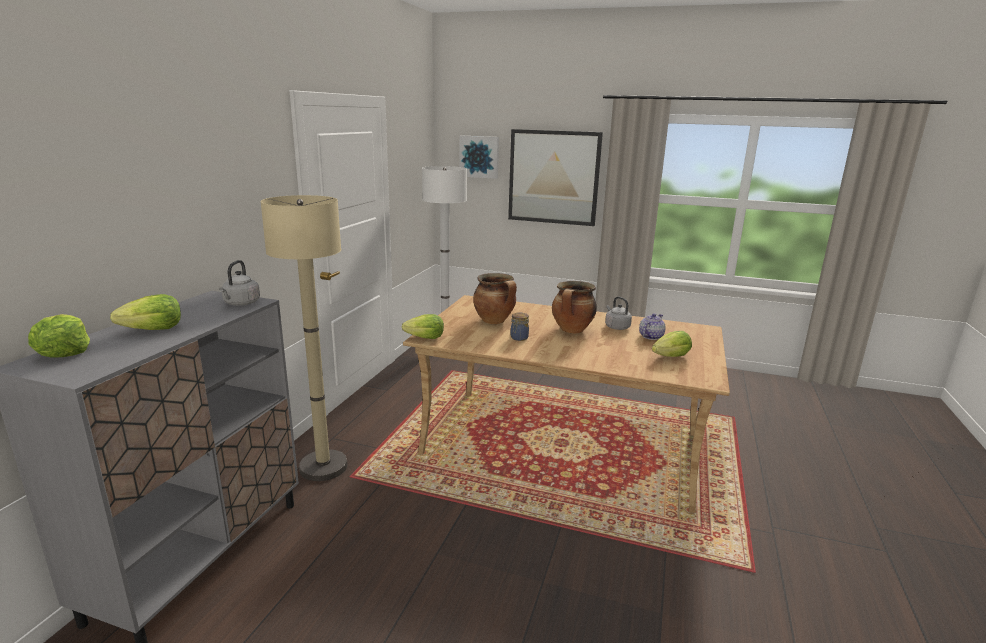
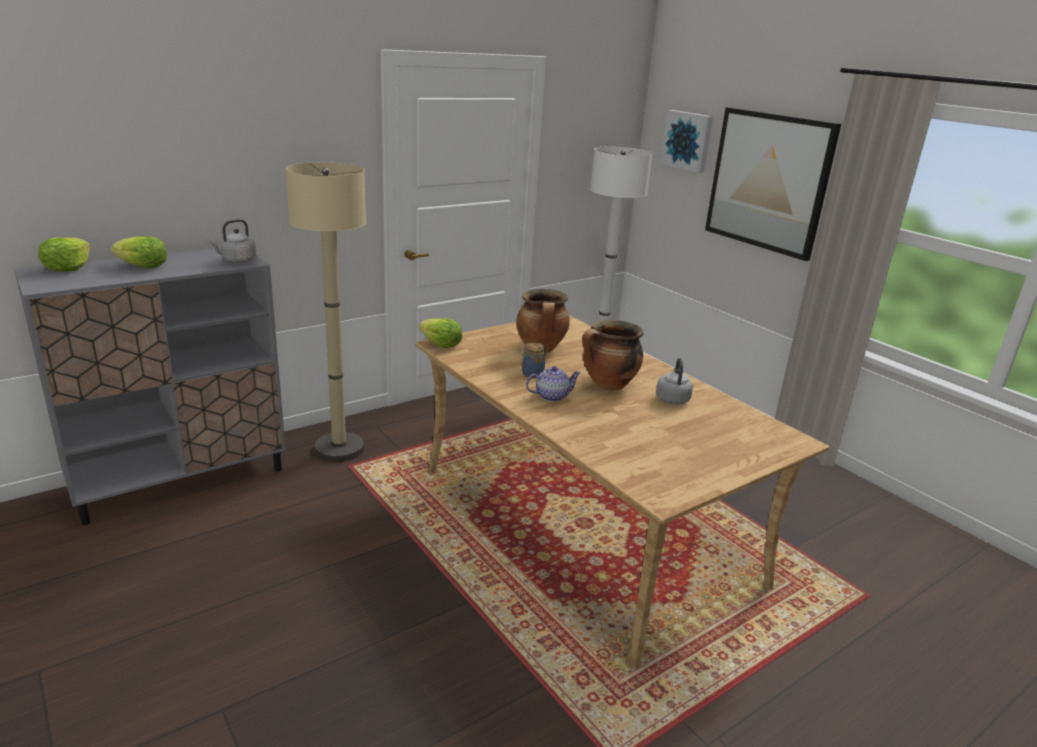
camera: 35 degrees right, 5 degrees up
teapot [639,313,666,340] -> teapot moved to [526,366,581,402]
lettuce [652,331,692,357] -> none

